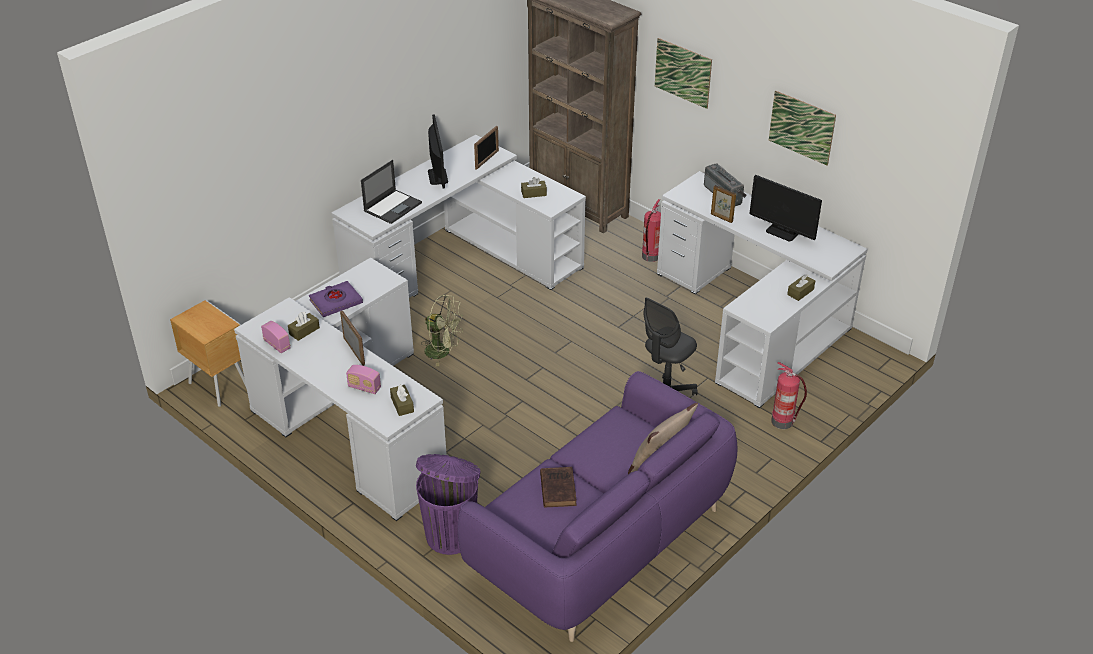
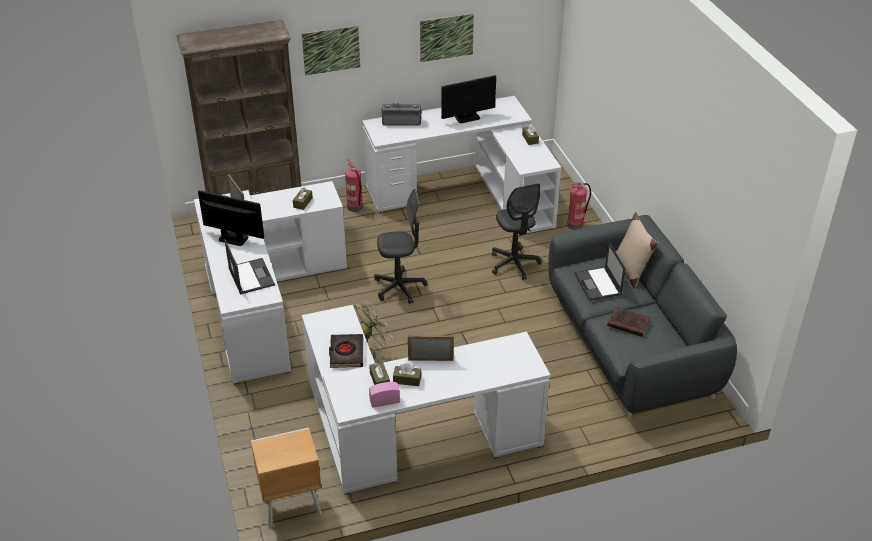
camera: 60 degrees left, 0 degrees up
purple book [309,281,363,317] -> black book [329,334,363,368]
radio [346,365,381,394] -> none
brown tissue box [390,384,414,416] -> brown tissue box moved to [393,363,421,386]
purple trash can [416,454,481,555] -> none
purple sofa [458,371,737,642] -> grey sofa [548,215,737,419]
picture frame [711,185,736,223] -> none
none -> grey office chair [374,189,428,304]
none -> laptop [575,241,625,301]

